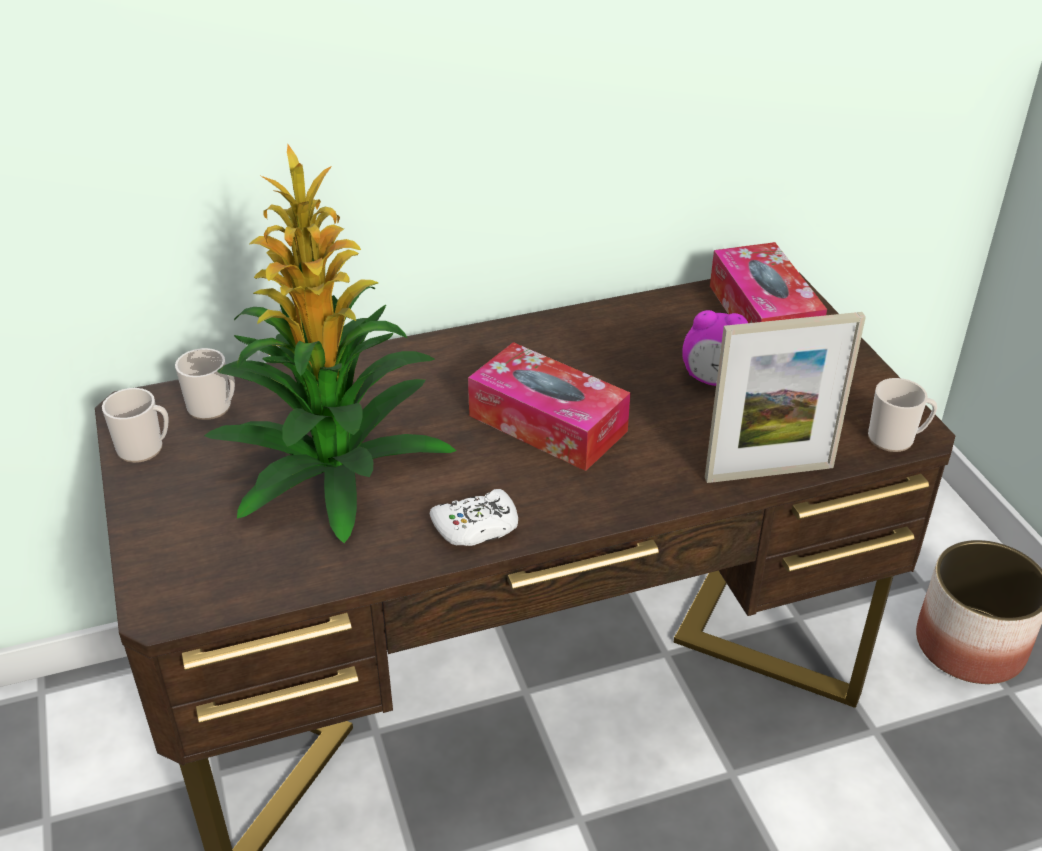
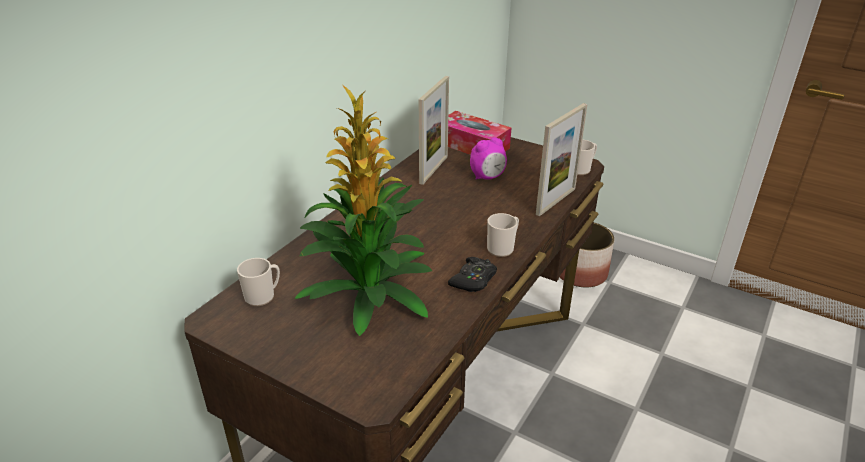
camera: 40 degrees left, 5 degrees down
mug [102,388,169,463] -> mug moved to [487,213,519,257]
white game controller [429,489,518,546] -> black game controller [448,257,497,292]
tissue box [468,342,630,471] -> none
none -> picture frame [419,76,449,185]

